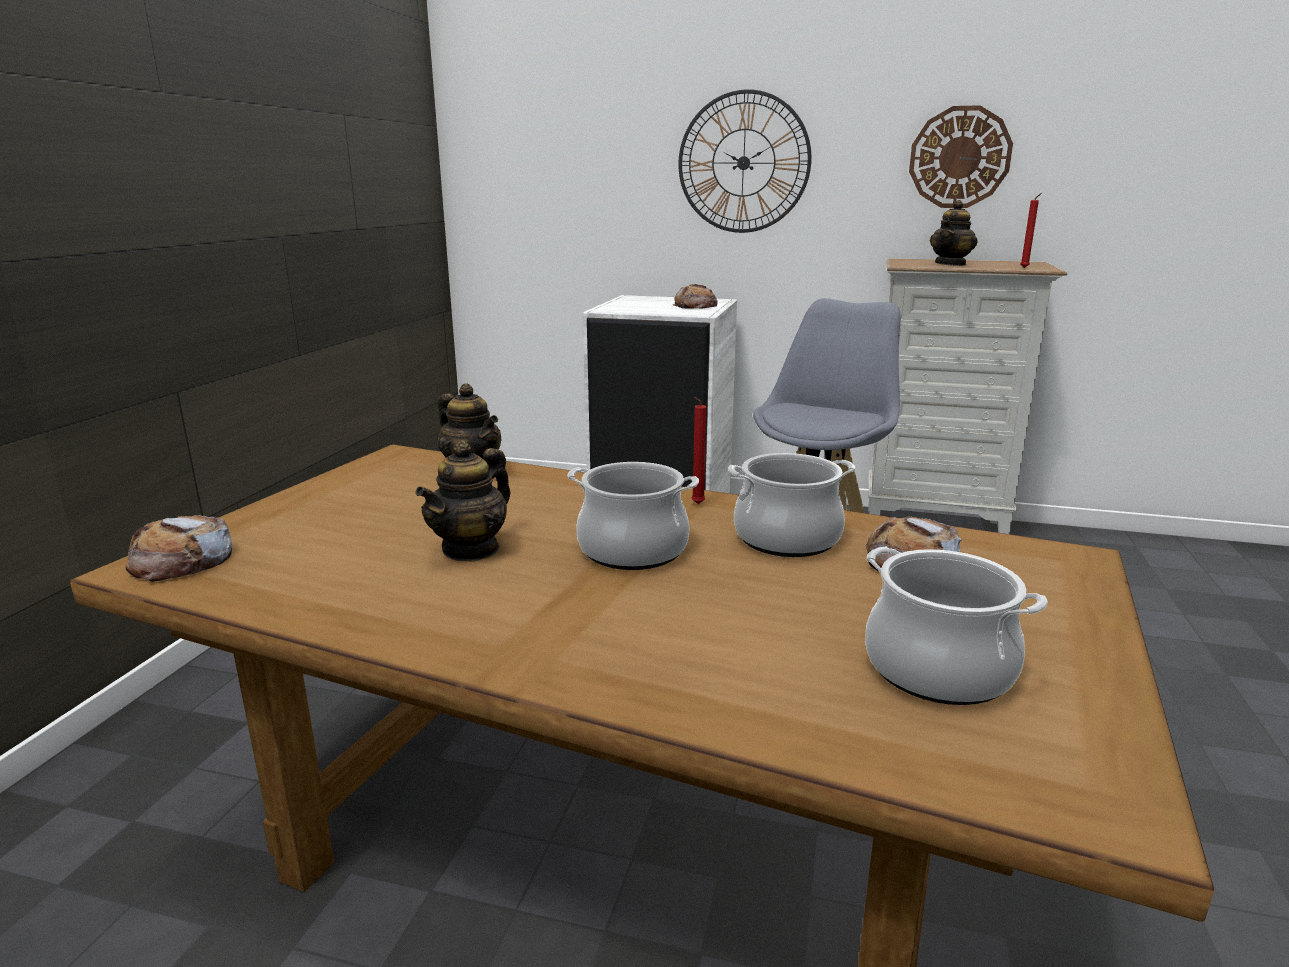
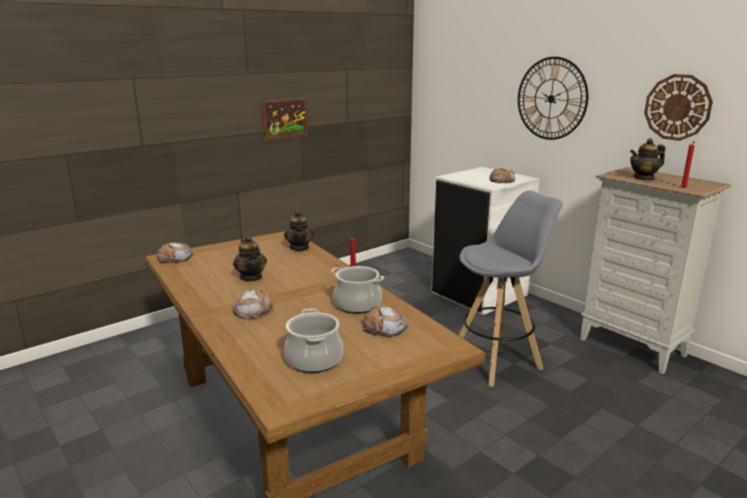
camera: 35 degrees right, 0 degrees up
teapot [415,440,511,562] -> teapot turned 90 degrees counterclockwise [233,235,267,281]
cooking pot [567,462,699,570] -> none
none -> bread [233,290,274,319]
none -> picture [262,98,308,141]

